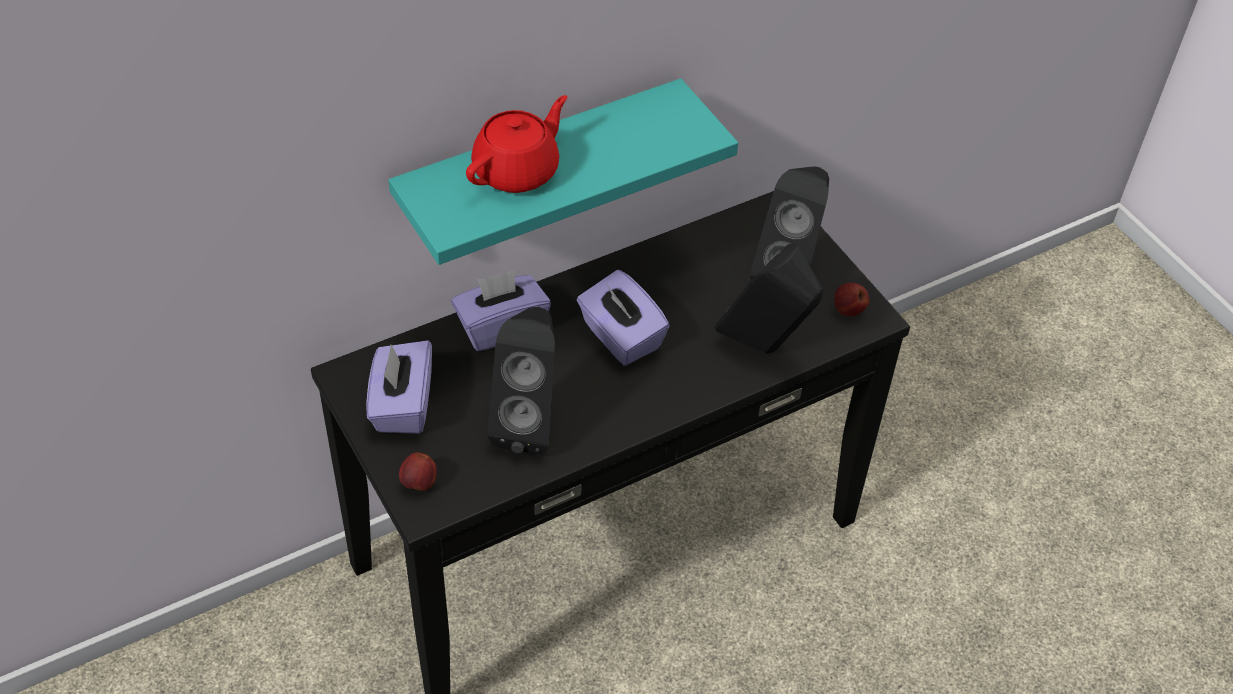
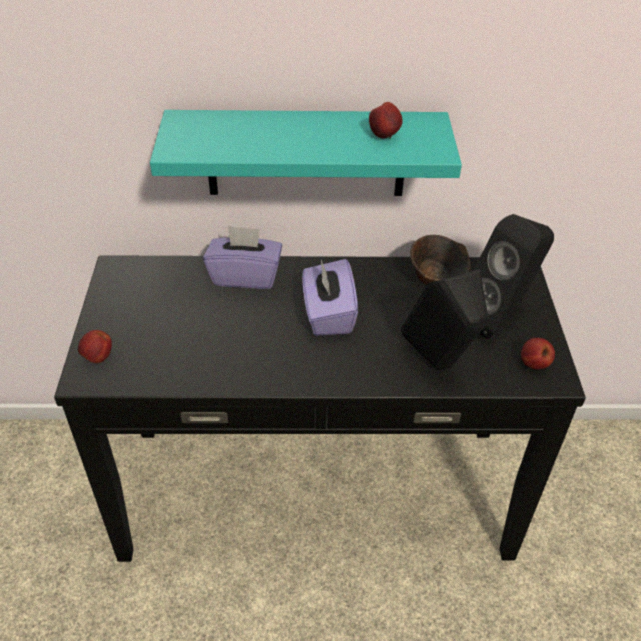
camera: 30 degrees right, 5 degrees down
purple tissue box [366,341,432,434] -> none
red teapot [466,95,567,193] -> none
black speaker [487,307,555,454] -> none
none -> apple [369,102,403,139]
none -> brown bowl [410,235,471,285]

